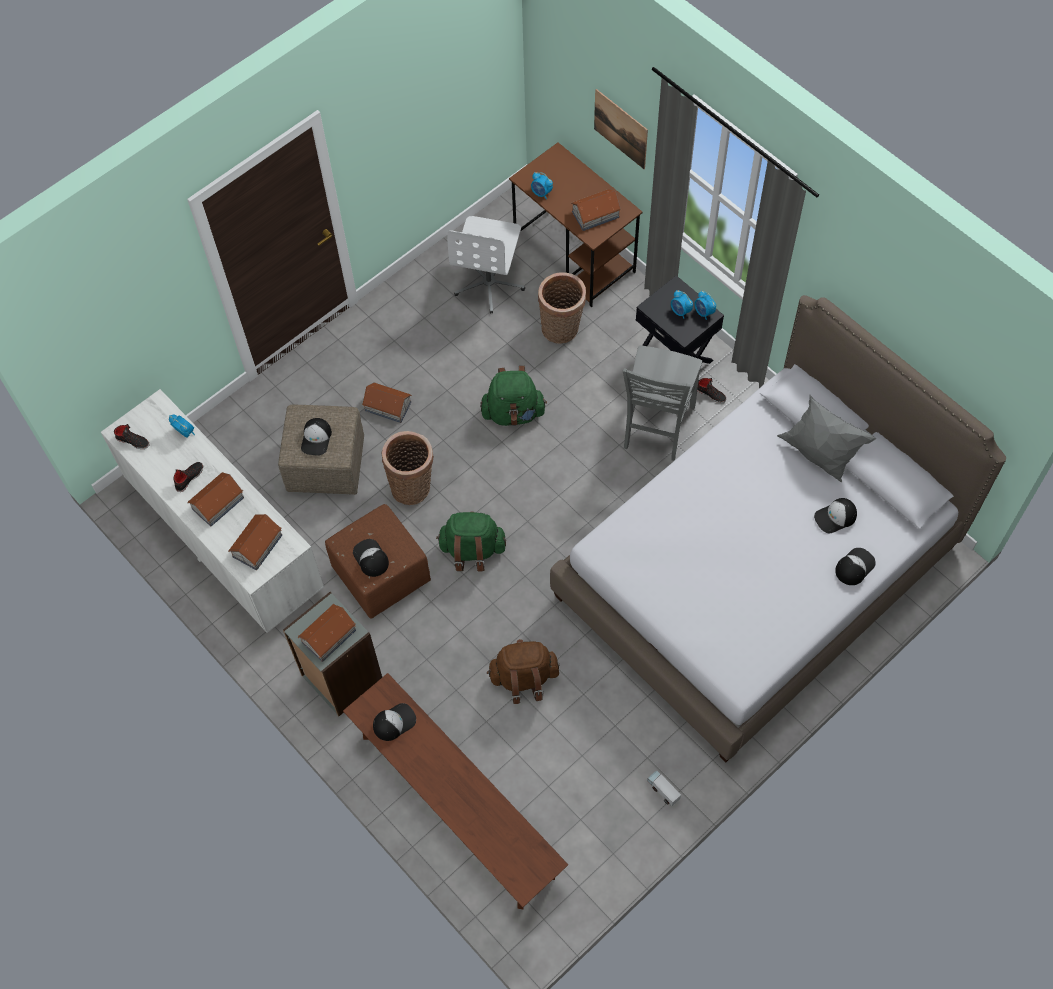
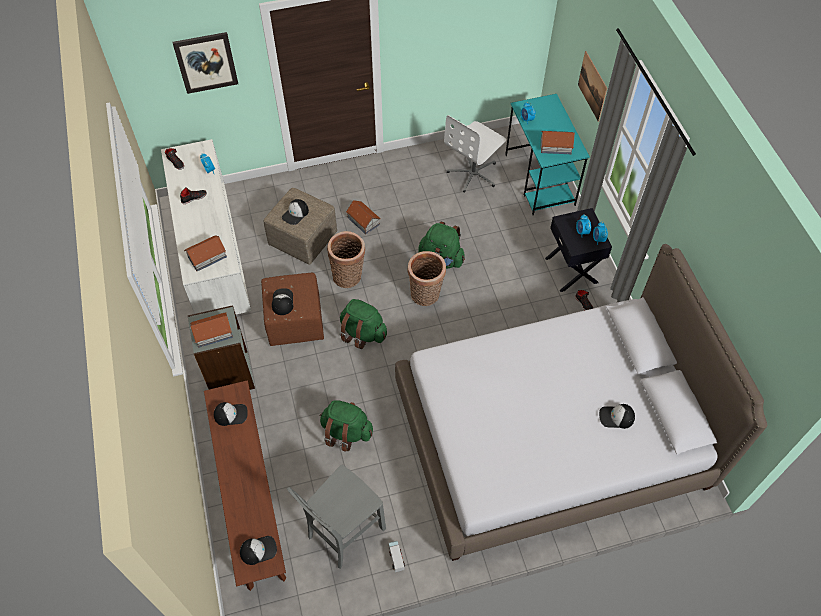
camera: 25 degrees right, 5 degrees down
toy house [187,472,244,527] -> none
brown backpack [487,639,560,704] -> green backpack [320,400,373,452]
brown desk [509,143,643,307] -> turquoise desk [505,94,590,215]
basket [538,272,586,344] -> basket moved to [407,251,446,306]
grey chair [623,345,702,461] -> grey chair moved to [287,465,386,569]
grey pillow [777,395,876,482] -> none
cap [835,548,876,585] -> cap moved to [240,536,277,565]
none -> picture [172,32,238,94]

